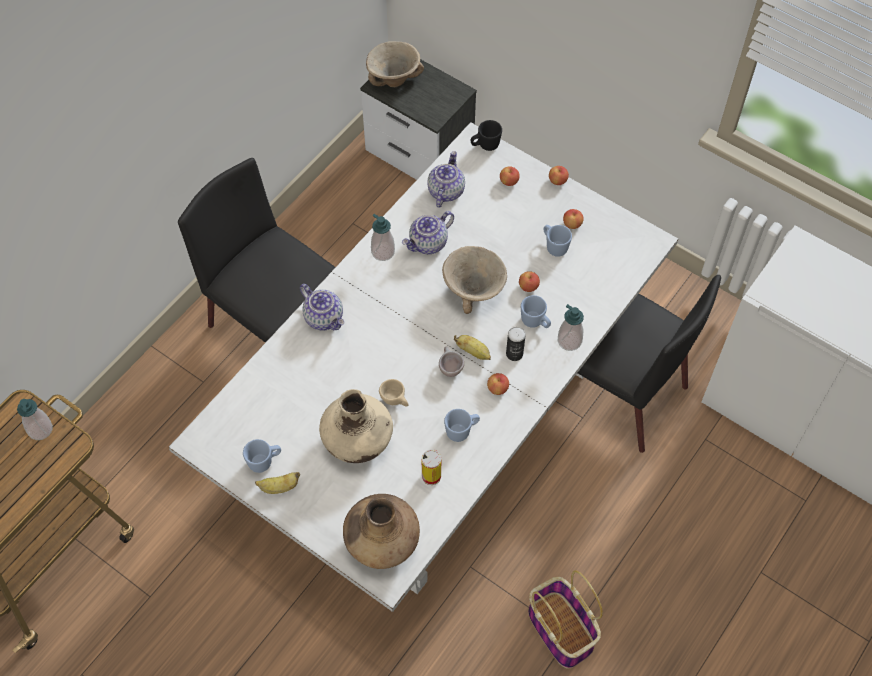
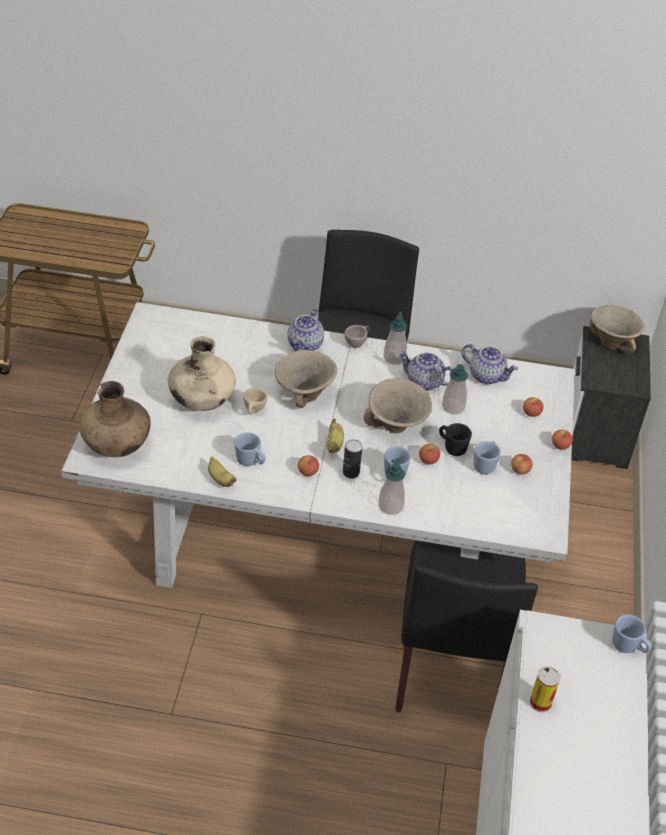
camera: 60 degrees right, 15 degrees down
soap dispenser [17,399,53,440] -> soap dispenser moved to [442,364,468,415]
blue mug [243,439,281,473] -> blue mug moved to [612,614,652,653]
banana [255,472,300,494] -> banana moved to [208,456,237,487]
can [421,449,441,485] -> can moved to [530,666,560,712]
teapot [427,151,465,207] -> teapot turned 45 degrees clockwise [462,344,518,384]
beige cup [439,346,464,377] -> beige cup moved to [344,325,370,348]
black mug [471,120,502,151] -> black mug moved to [439,423,472,456]
basket [528,570,603,669] -> none
none -> beige bowl [275,350,337,408]

